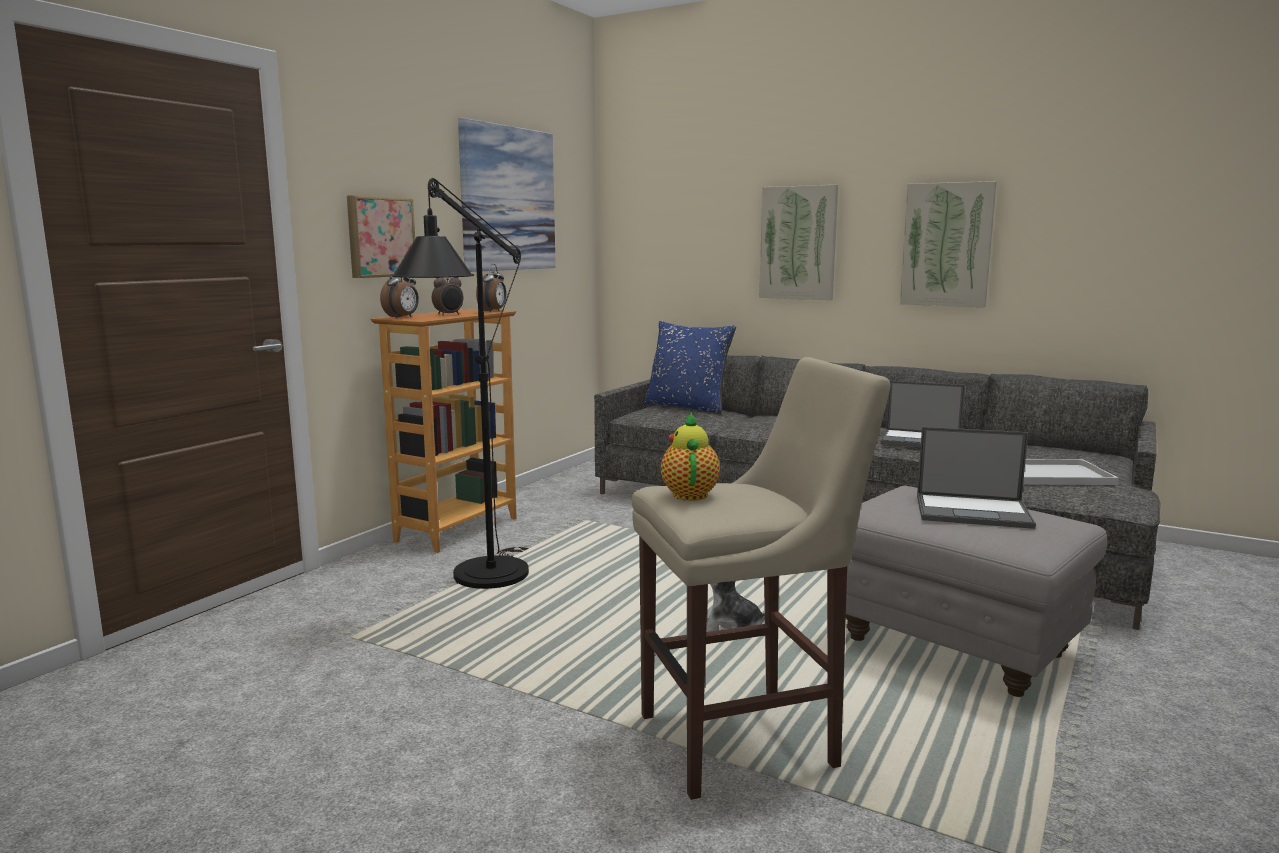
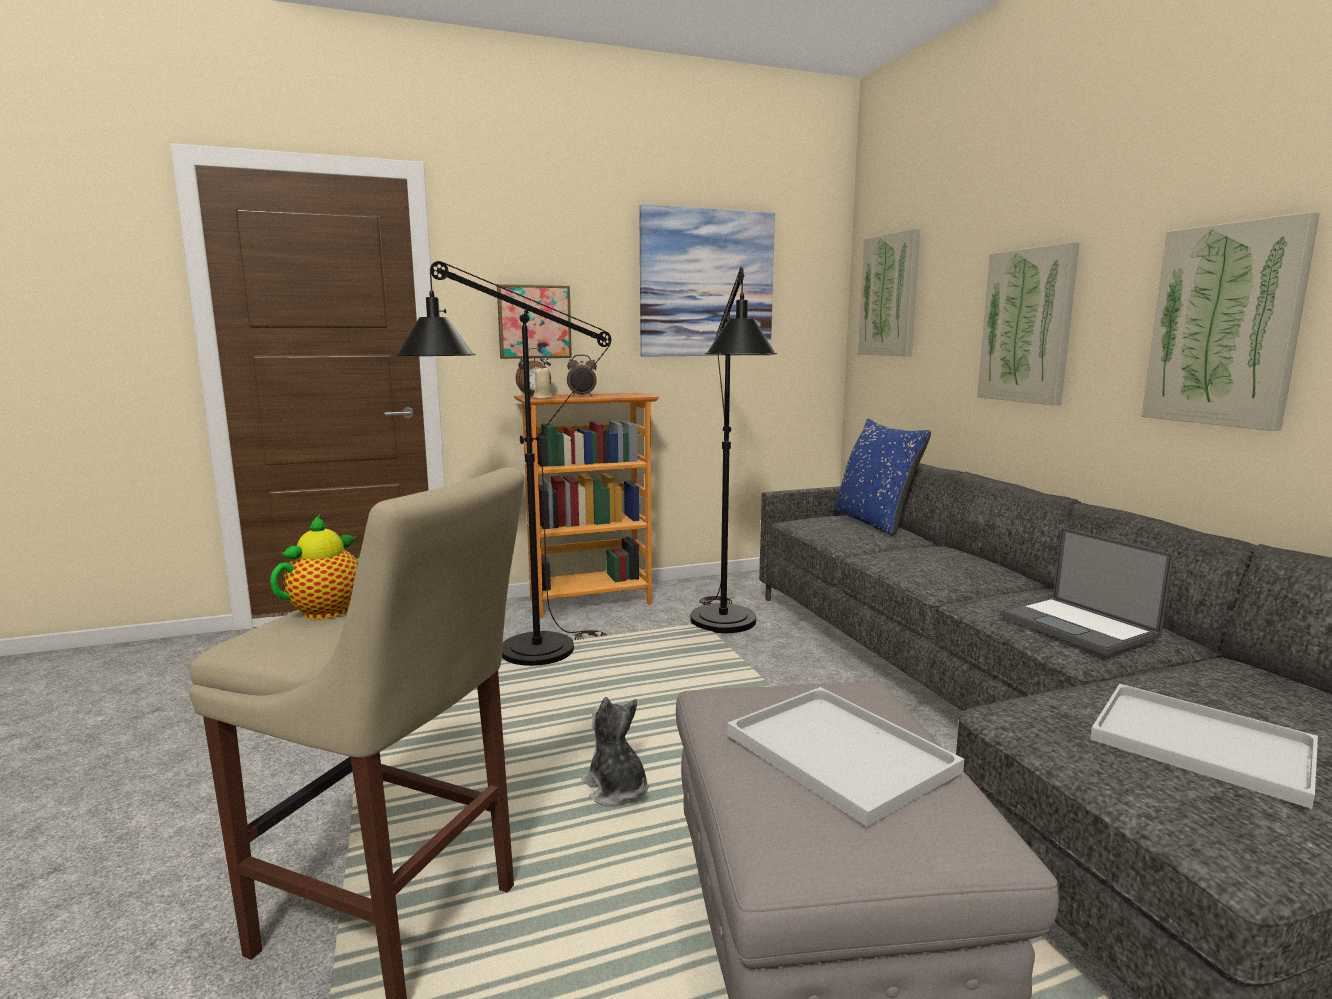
camera: 40 degrees right, 0 degrees up
alarm clock [476,264,506,312] -> none
laptop [917,427,1036,529] -> white tray [727,687,964,827]
none -> beige candle [533,367,553,399]
none -> black floor lamp [691,266,777,633]
none -> picture [858,229,920,356]

